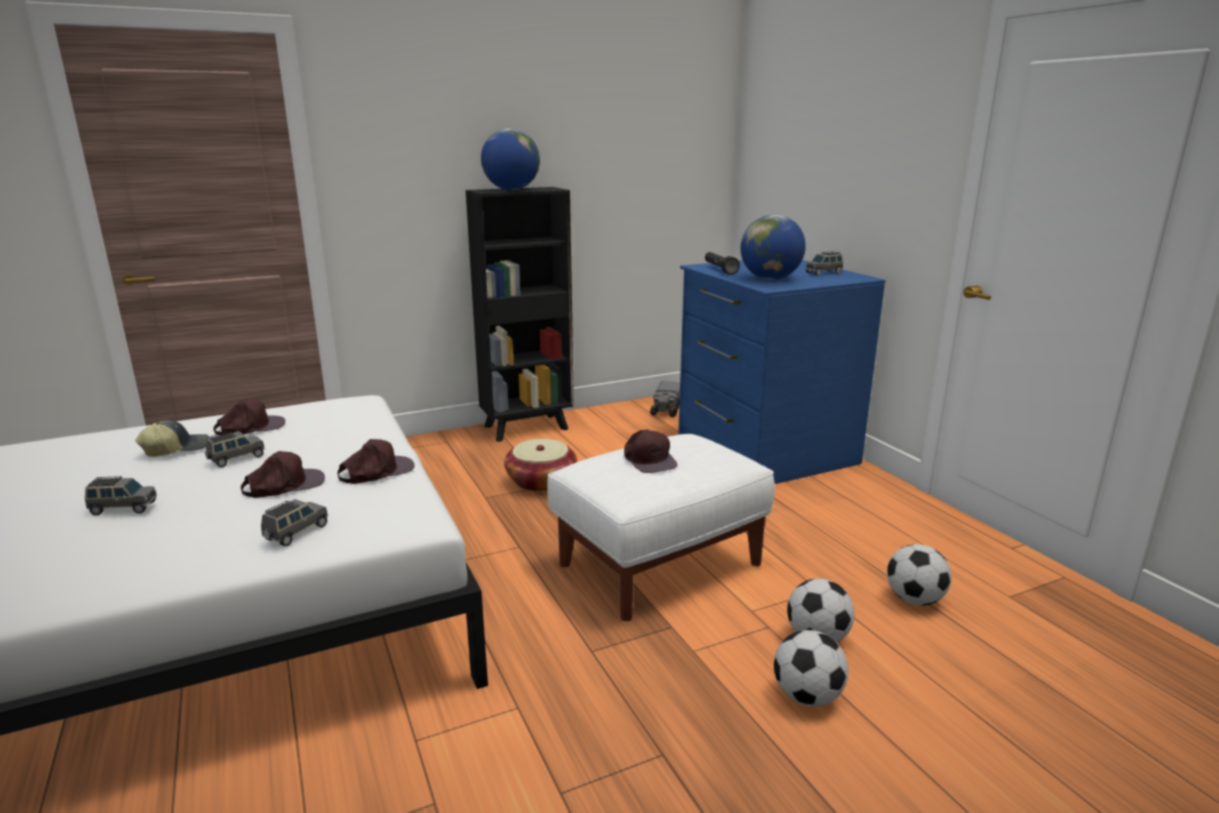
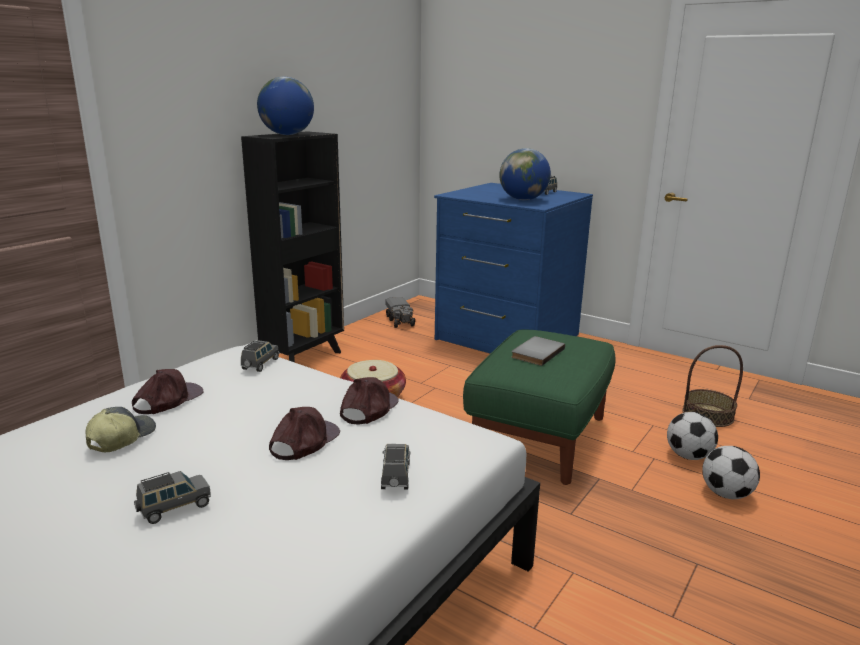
camera: 30 degrees left, 0 degrees up
grey toy car [205,431,265,467] -> grey toy car moved to [241,340,279,372]
white ottoman [547,434,775,621] -> green ottoman [463,330,615,485]
brown cap [624,429,677,473] -> grey book [511,336,565,366]
black flashlight [705,252,740,275] -> none
football [887,544,952,606] -> basket [682,345,743,427]

